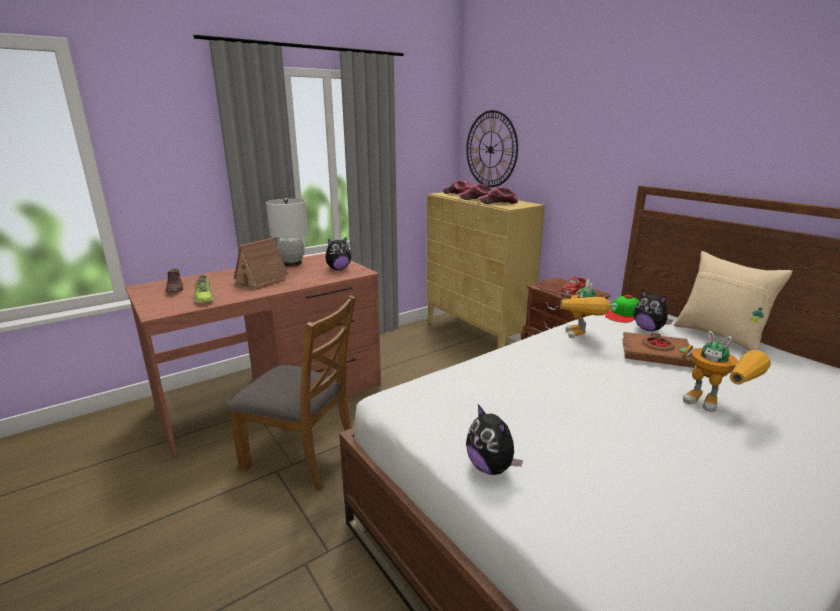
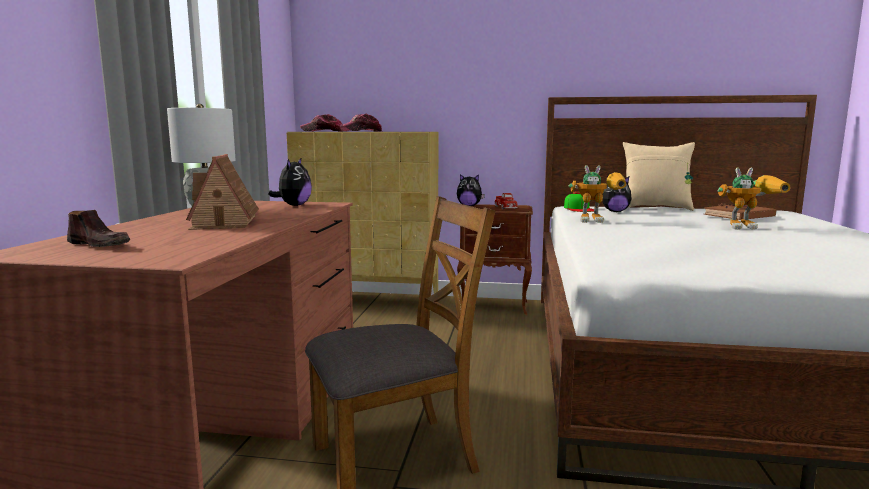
camera: 45 degrees left, 10 degrees down
shoe [194,275,214,303] -> none
wall clock [466,110,518,187] -> none
plush toy [466,404,523,475] -> plush toy moved to [457,174,485,206]
cap [478,187,518,204] -> none
toy robot [560,279,618,338] -> toy robot turned 45 degrees counterclockwise [569,165,626,223]
brown book [622,332,695,368] -> brown book moved to [703,203,776,220]

